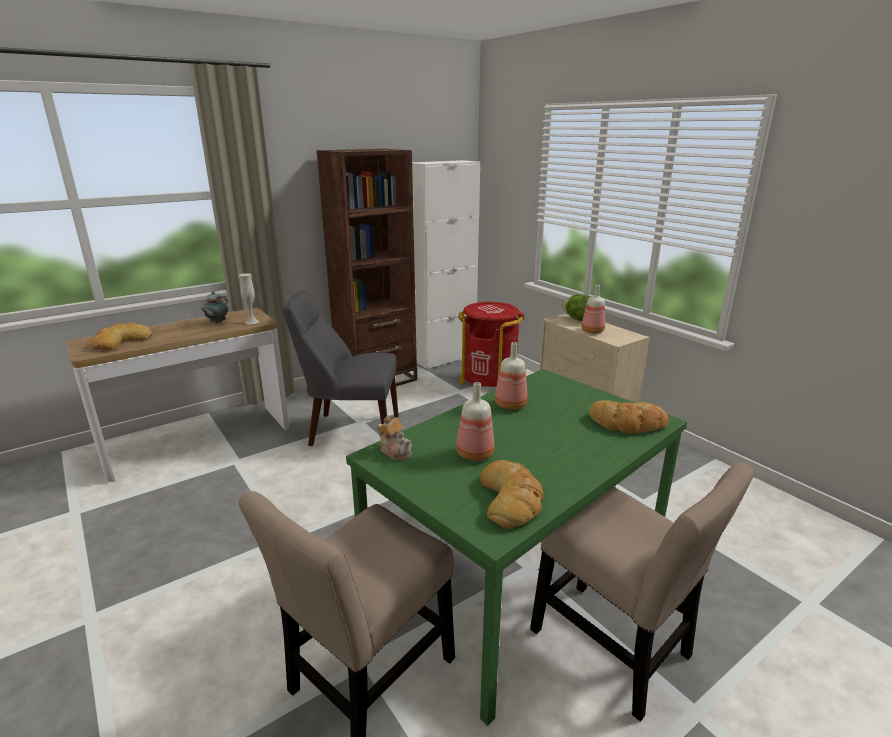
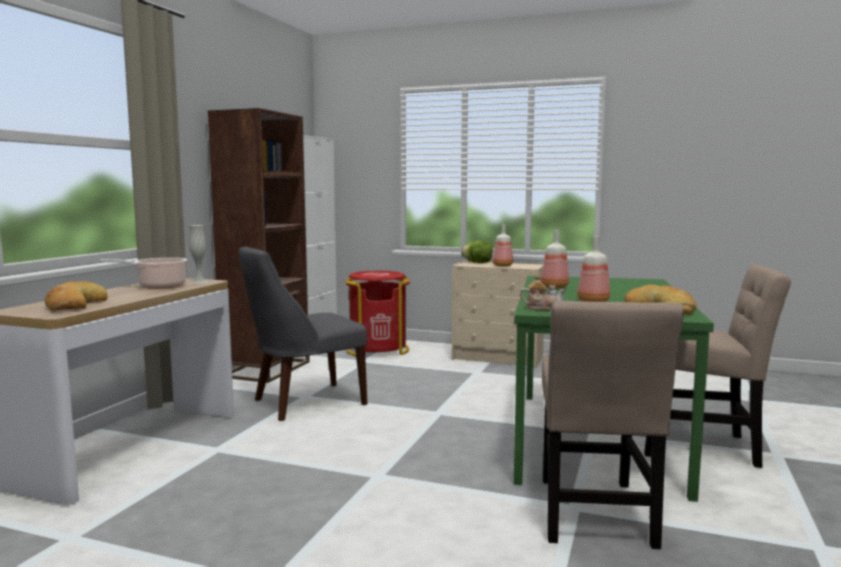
camera: 35 degrees left, 15 degrees down
teapot [200,291,228,324] -> cooking pot [100,258,187,289]
bread [589,400,669,434] -> none

